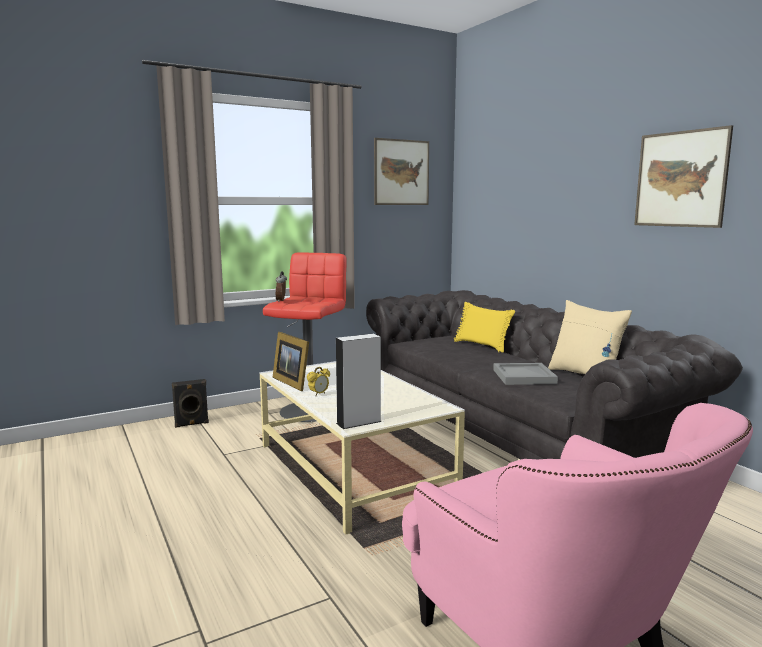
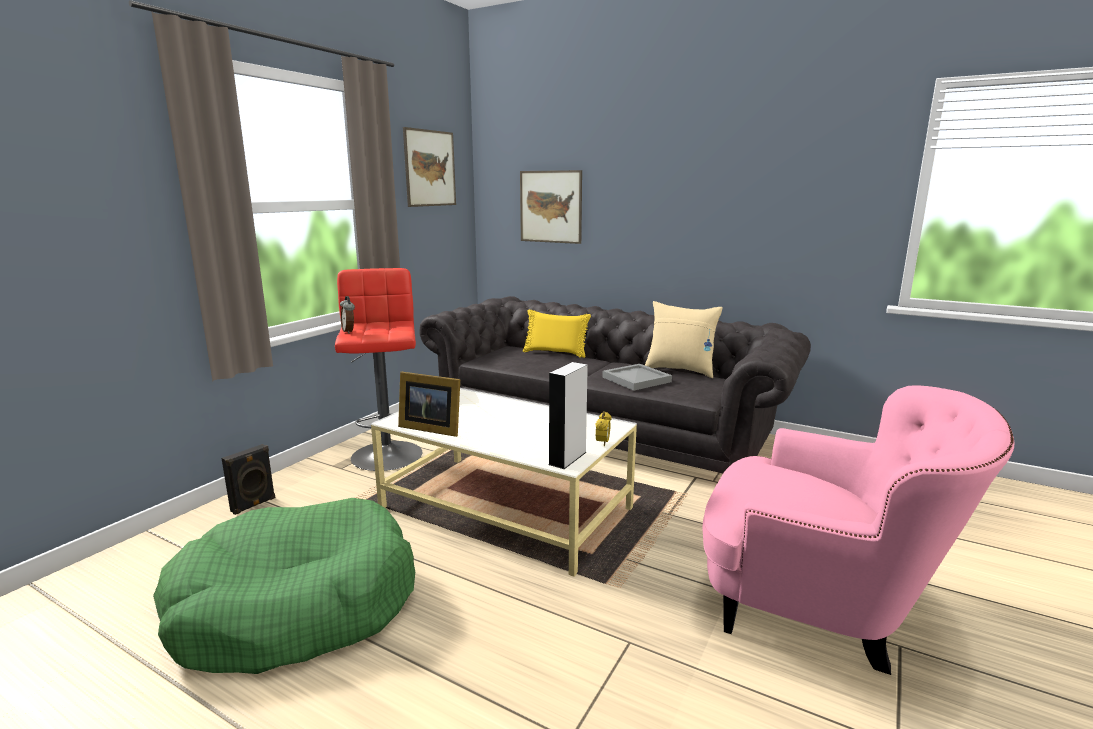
camera: 30 degrees left, 5 degrees up
alarm clock [307,367,330,396] -> alarm clock moved to [595,411,611,446]
picture [634,125,733,228] -> picture moved to [520,170,582,244]
none -> green dog bed [153,498,415,674]

